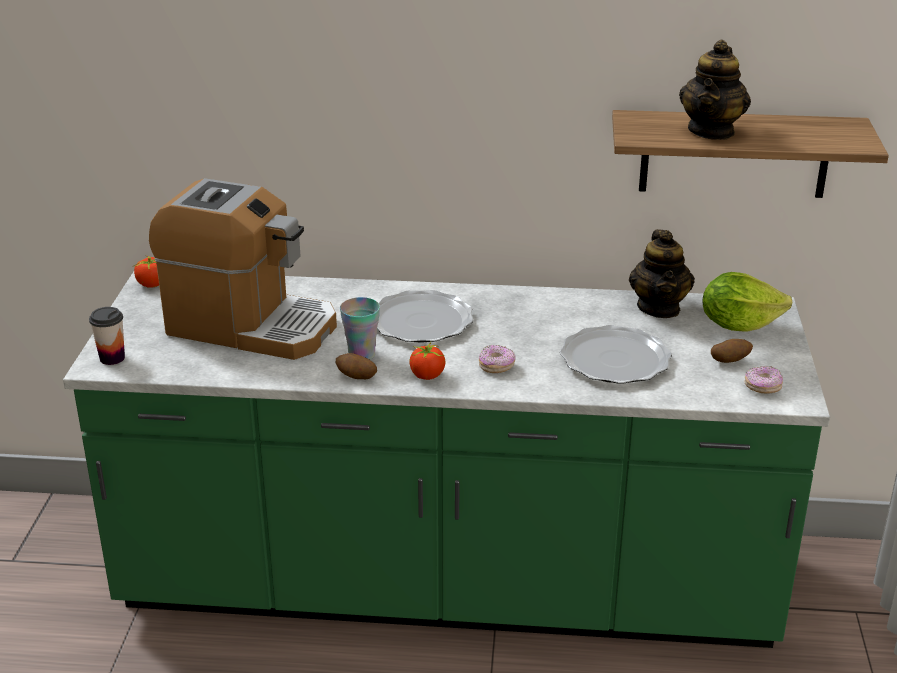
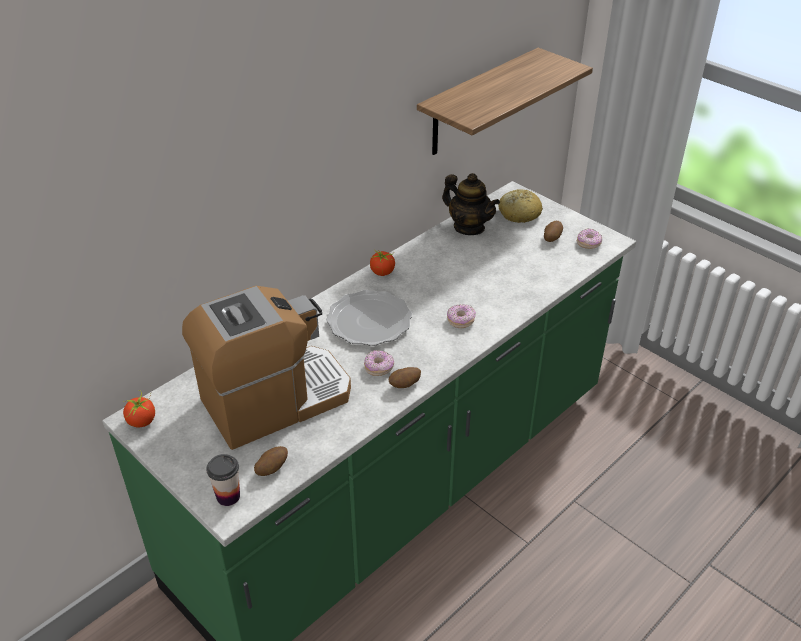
camera: 50 degrees left, 10 degrees up
cup [340,297,380,360] -> donut [364,350,394,376]
tomato [409,342,445,380] -> tomato moved to [370,250,395,276]
plate [560,325,672,384] -> none
teapot [679,39,751,140] -> none
lettuce [702,272,792,332] -> bread [498,189,543,223]
none -> potato [254,446,288,476]

